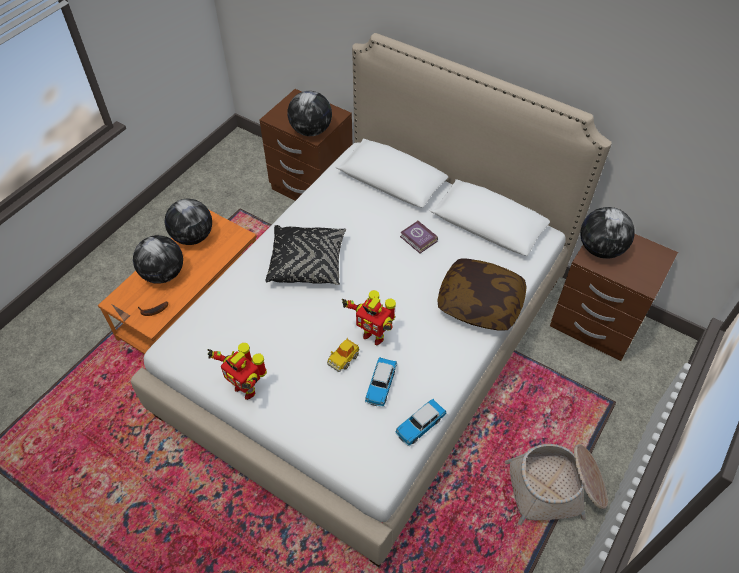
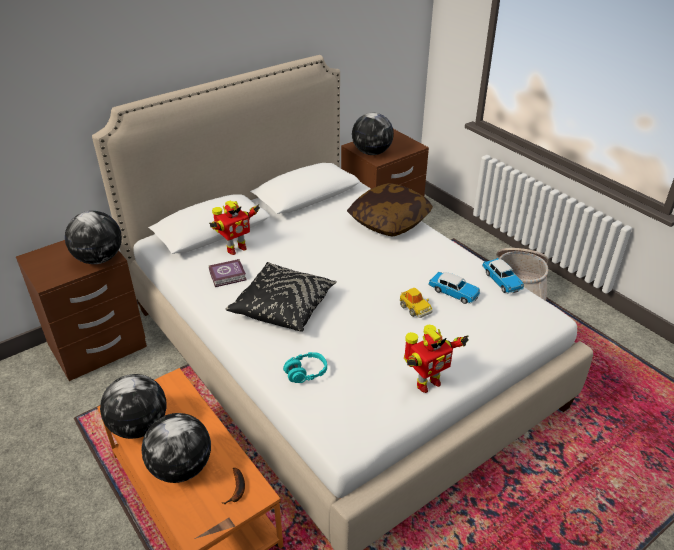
camera: 70 degrees left, 15 degrees down
toy robot [342,290,396,345] -> toy robot moved to [209,201,260,255]
book [400,221,438,253] -> book moved to [209,259,247,287]
none -> turquoise headphones [283,352,327,383]

